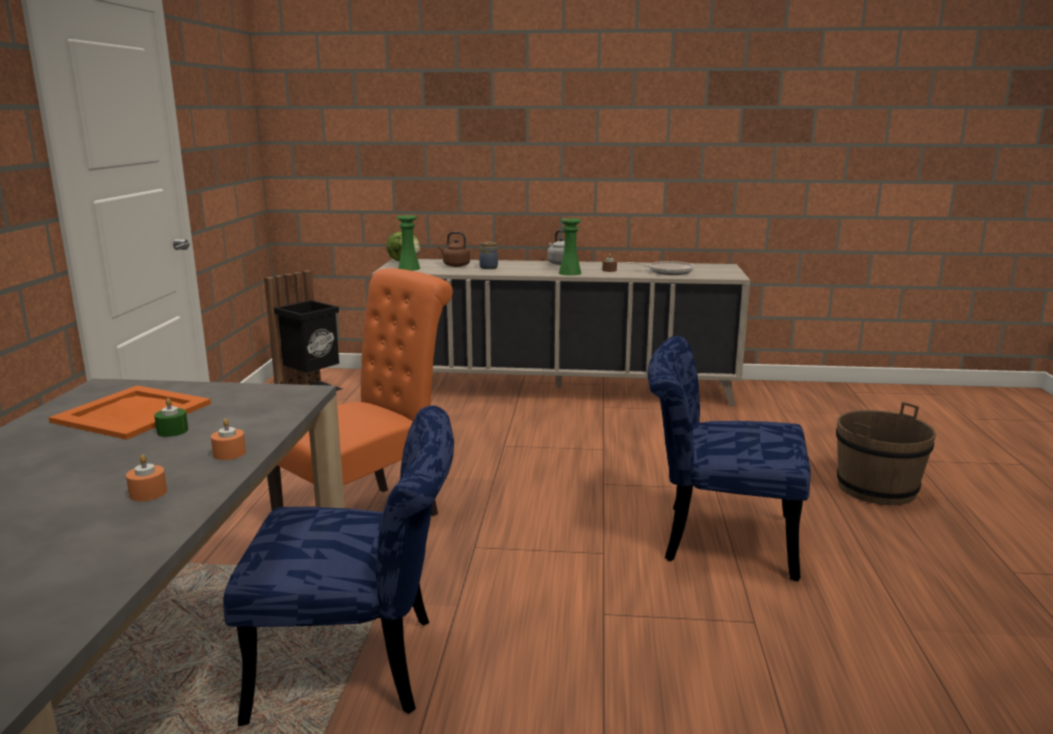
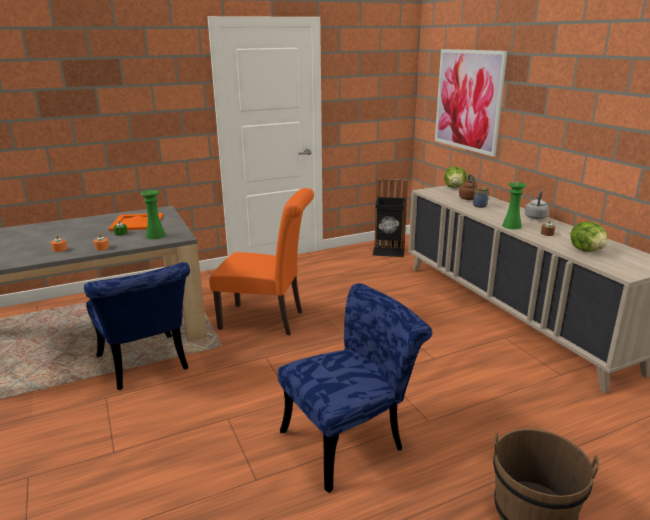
camera: 60 degrees right, 5 degrees up
green vase [397,215,420,271] -> green vase moved to [141,190,166,239]
frying pan [626,261,694,275] -> lettuce [570,222,607,252]
blue chair [647,336,811,582] -> blue chair turned 75 degrees clockwise [278,283,432,493]
none -> picture [435,49,507,157]

